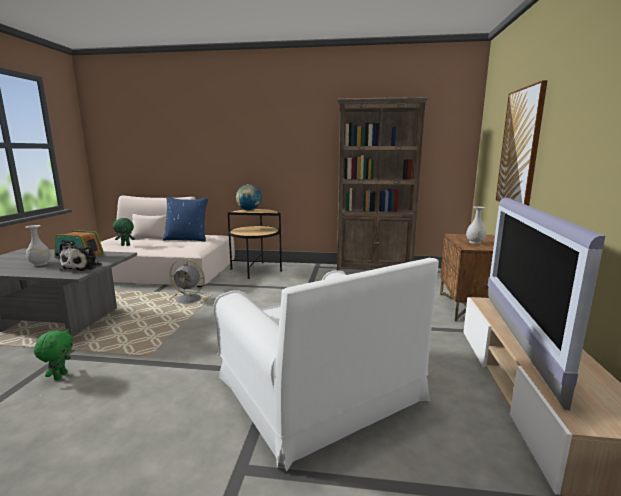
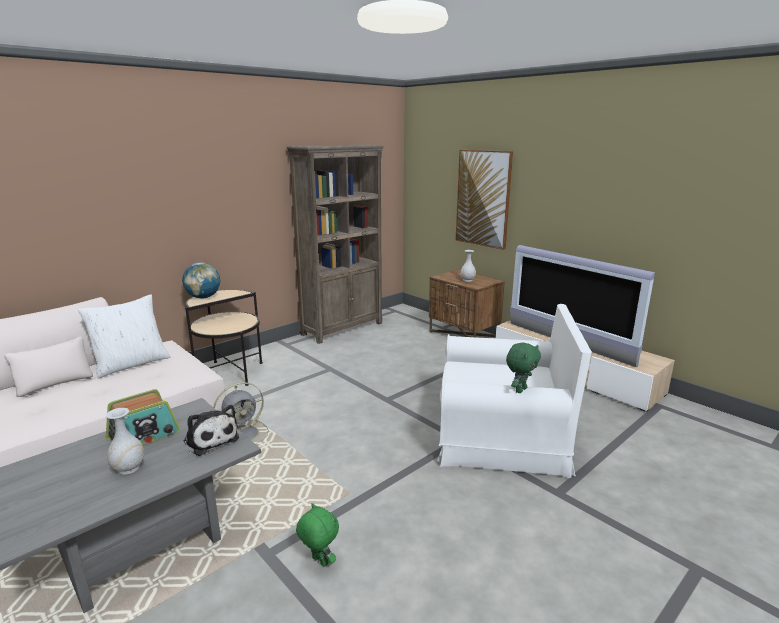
camera: 50 degrees left, 5 degrees up
green plush toy [113,218,135,246] -> green plush toy moved to [506,342,541,393]
blue pillow [163,197,208,242] -> white pillow [78,294,170,379]

